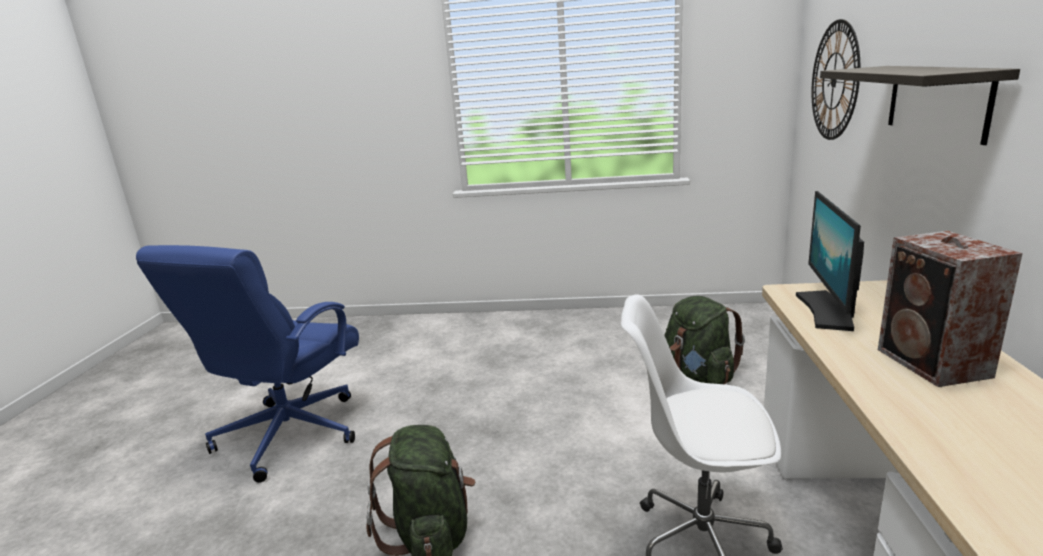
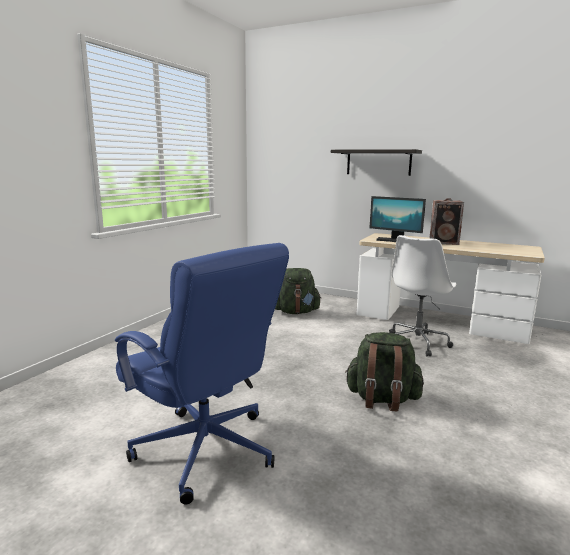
camera: 70 degrees left, 5 degrees down
wall clock [812,19,860,140] -> none

